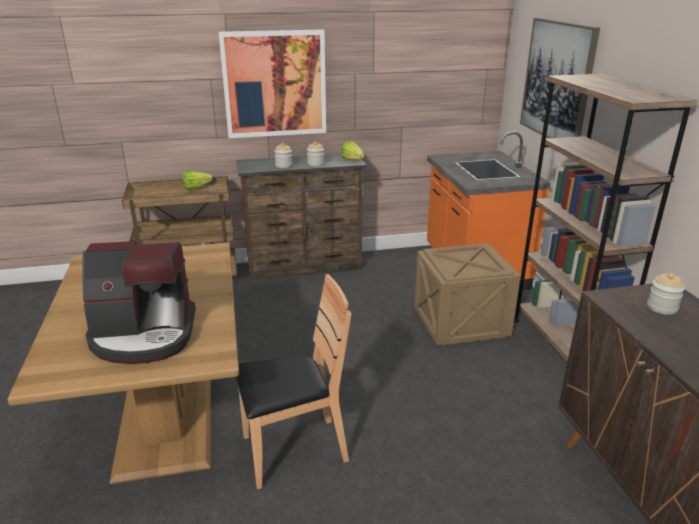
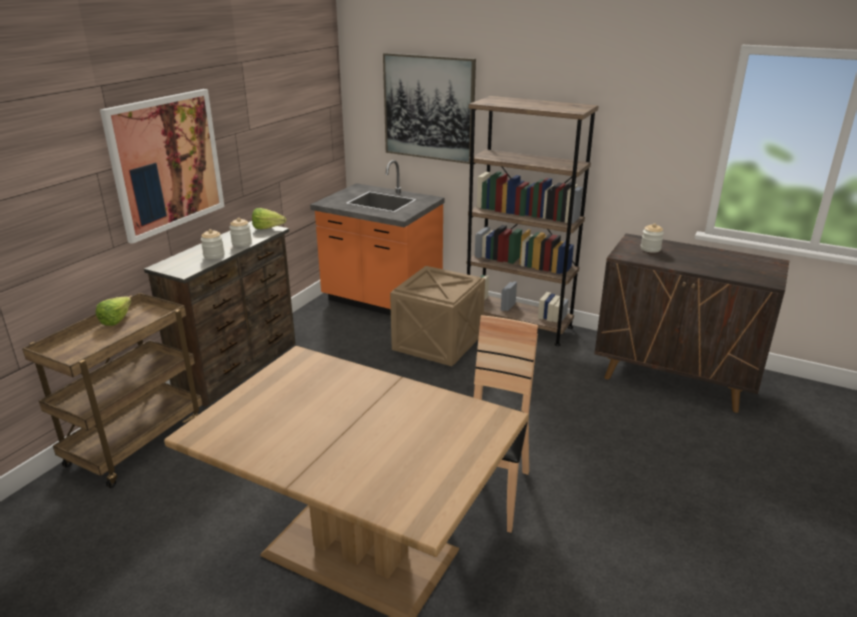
camera: 50 degrees left, 0 degrees up
coffee machine [83,241,196,364] -> none

